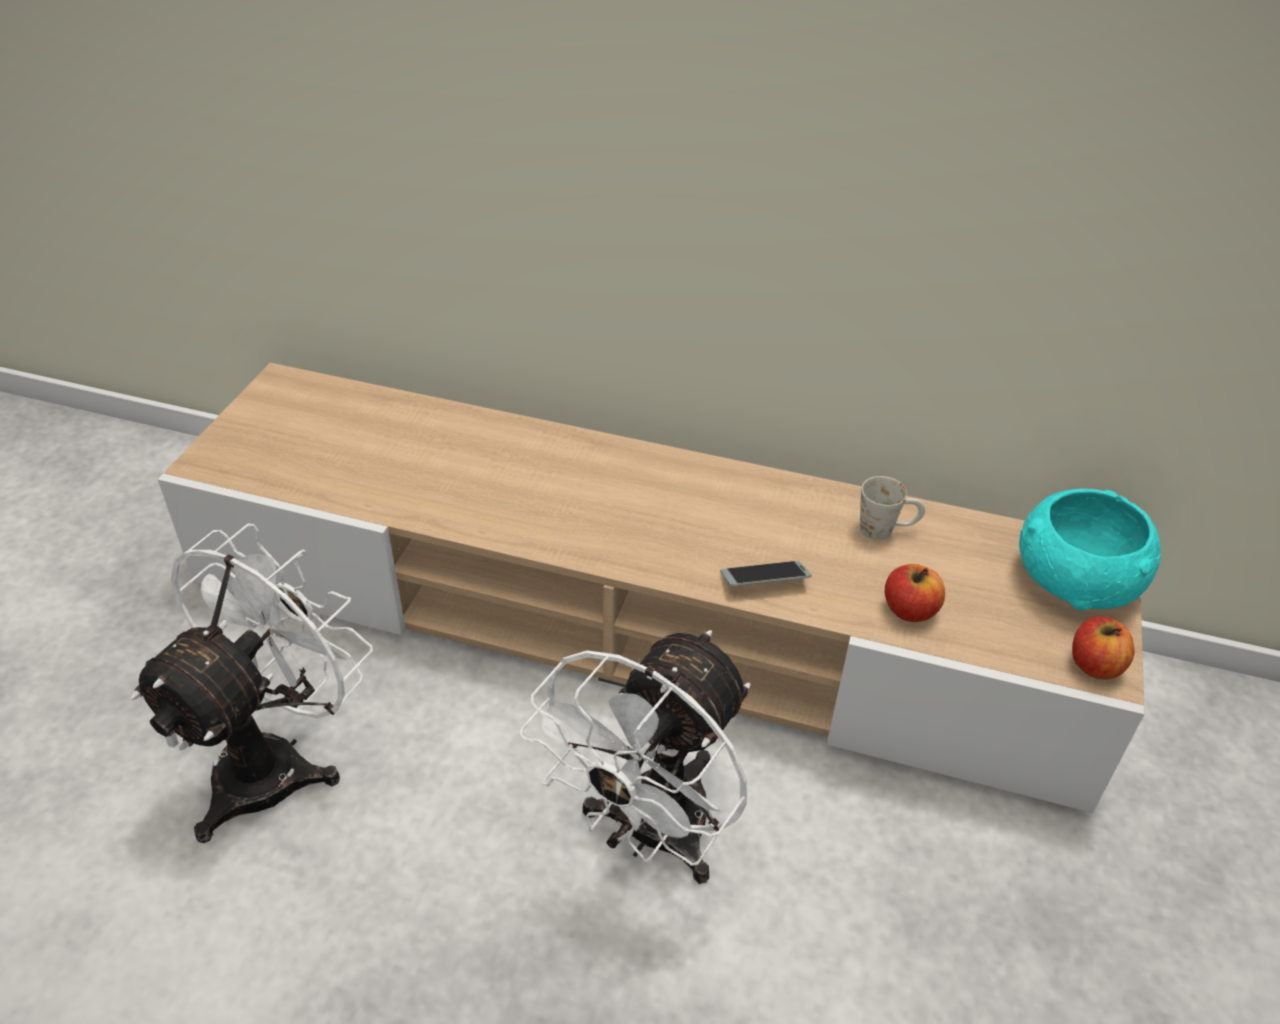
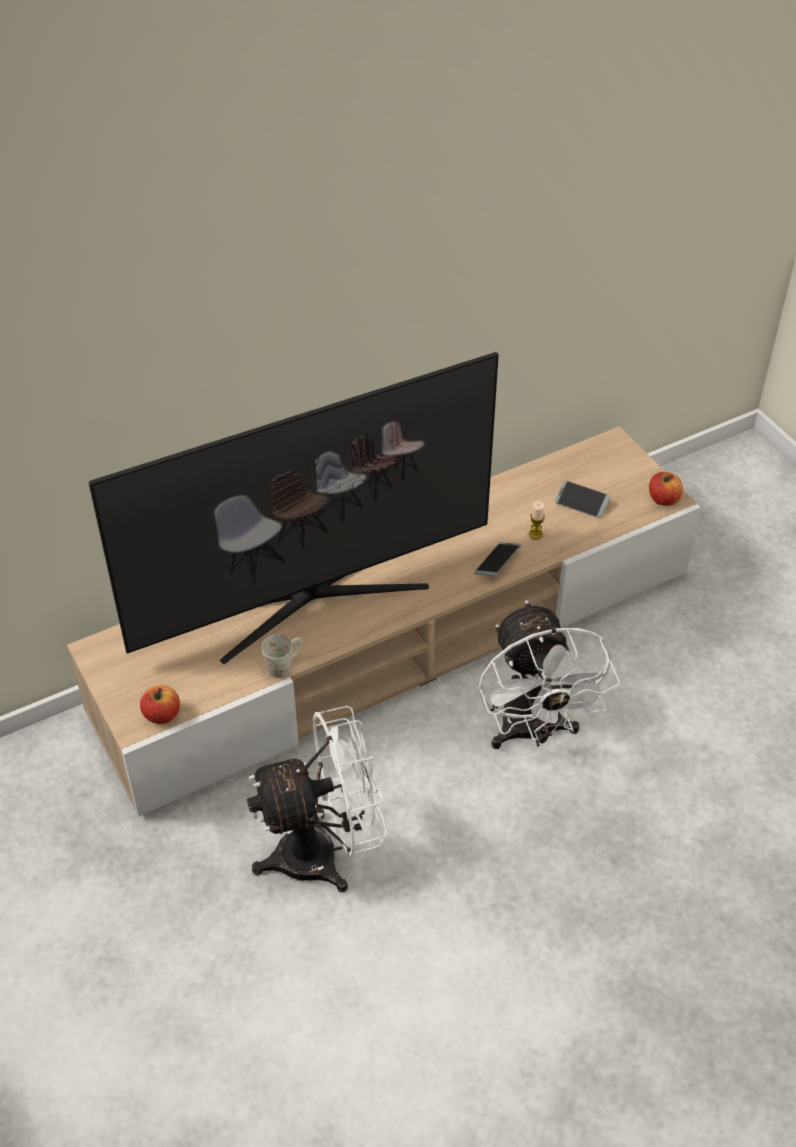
camera: 45 degrees left, 5 degrees up
white fan [130,524,373,843] -> white fan turned 90 degrees clockwise [247,706,387,893]
white mug [860,476,925,540] -> white mug moved to [261,634,302,678]
apple [885,564,945,622] -> apple moved to [140,685,180,724]
turquoise bowl [1019,489,1161,610] -> none
none -> television [89,352,499,664]
none -> candle [529,501,545,540]
none -> phone [555,480,610,518]

